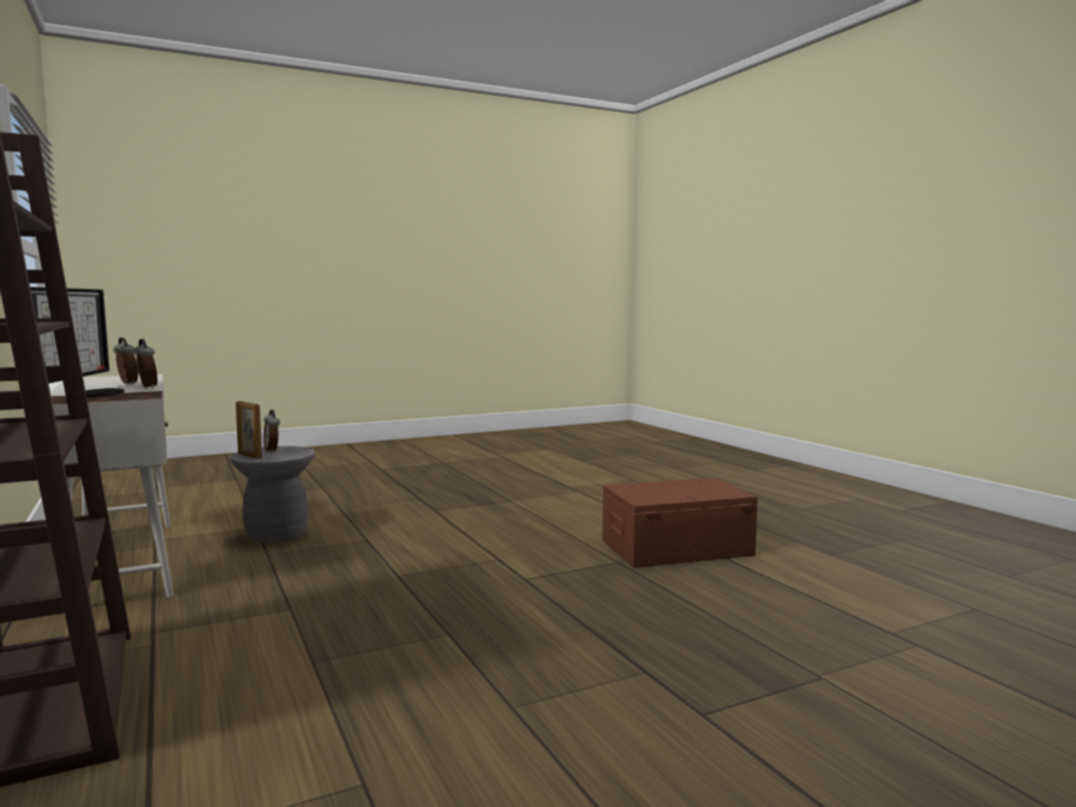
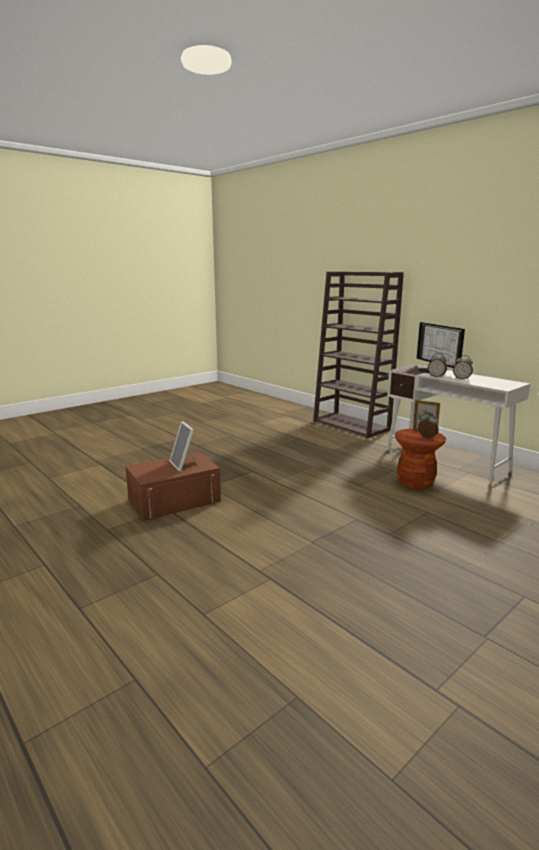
camera: 165 degrees right, 10 degrees up
grey stool [230,446,315,543] -> brown stool [395,429,446,489]
none -> picture frame [169,422,199,471]

